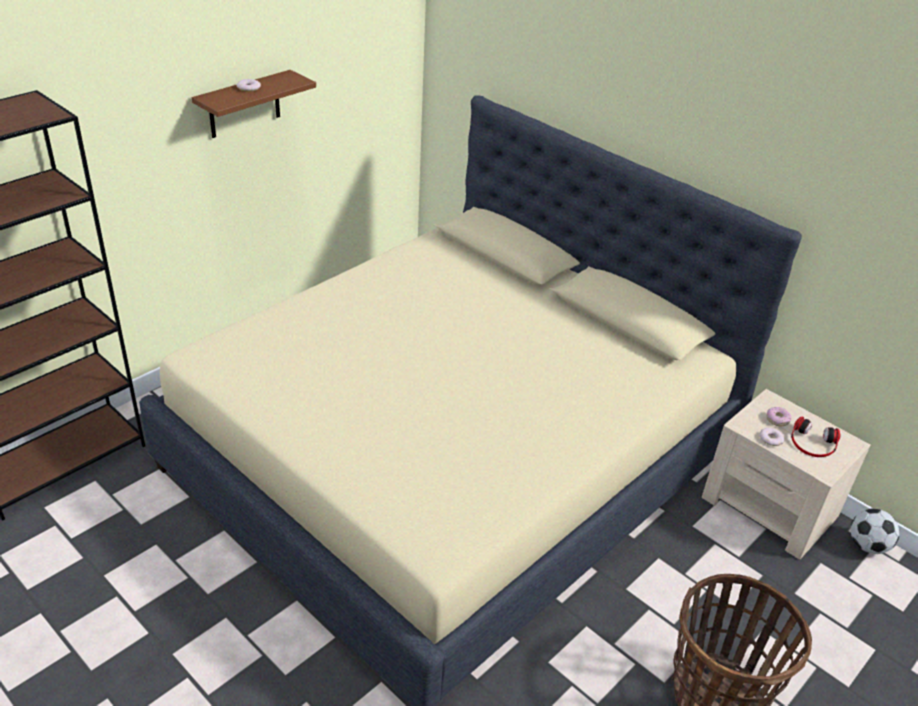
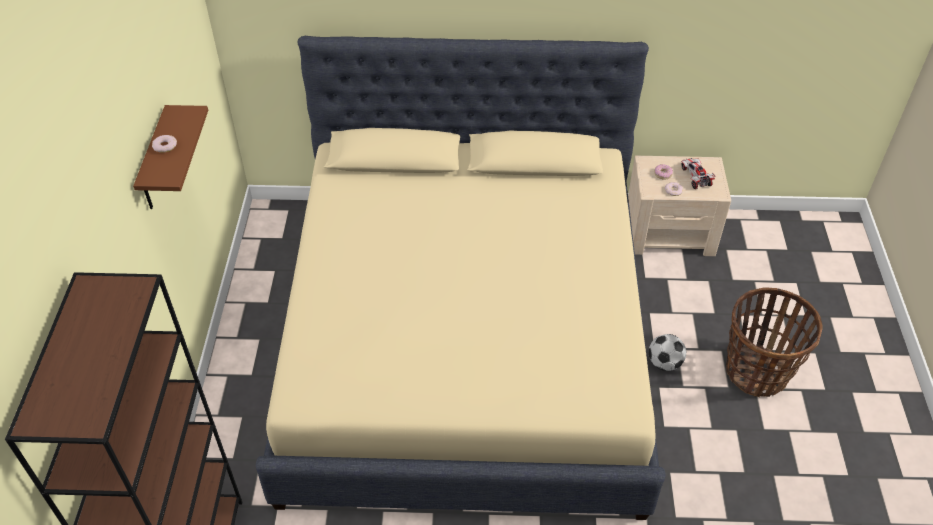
camera: 40 degrees left, 10 degrees up
headphones [791,416,841,457] -> toy car [681,158,715,189]
football [850,508,900,554] -> football moved to [649,334,686,371]

